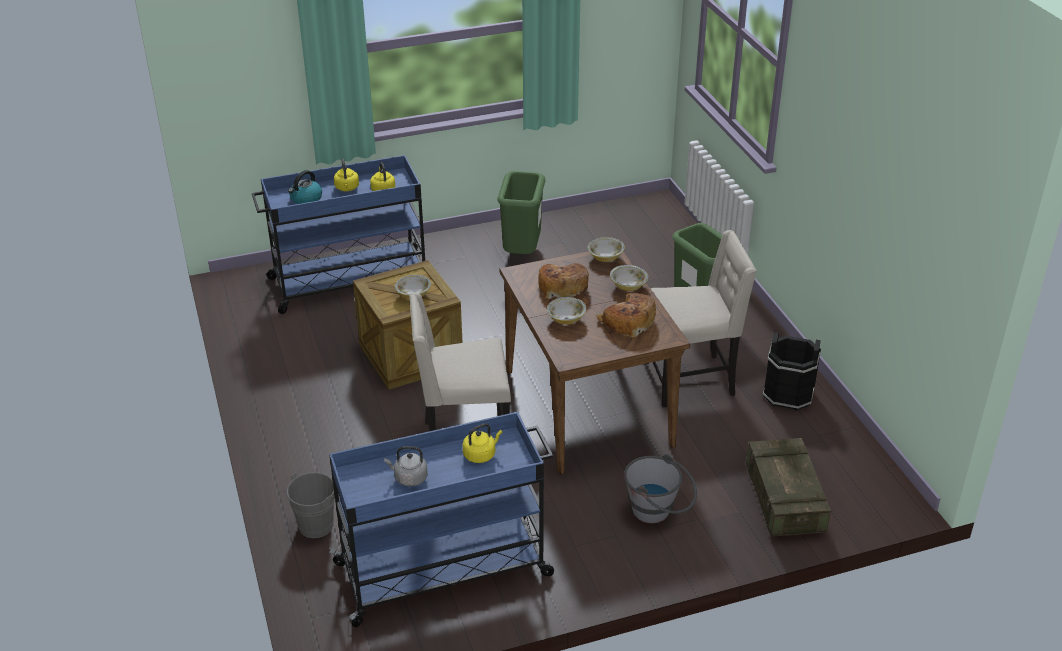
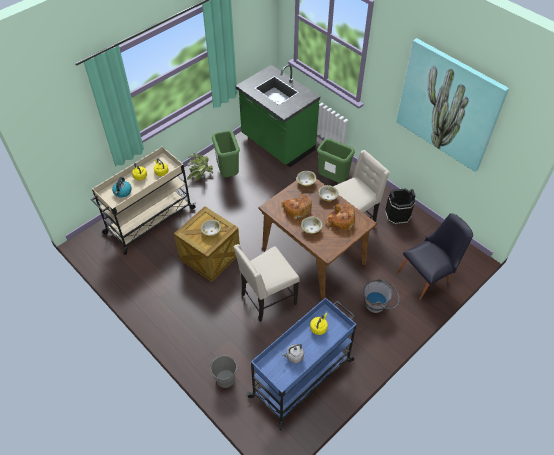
camera: 25 degrees left, 15 degrees up
blue cart [252,155,425,314] -> beige cart [91,147,196,255]
crate [746,438,831,537] -> black chair [397,213,473,300]
none -> potted plant [187,153,213,181]
none -> green counter [236,65,320,167]
none -> picture [396,38,509,172]

